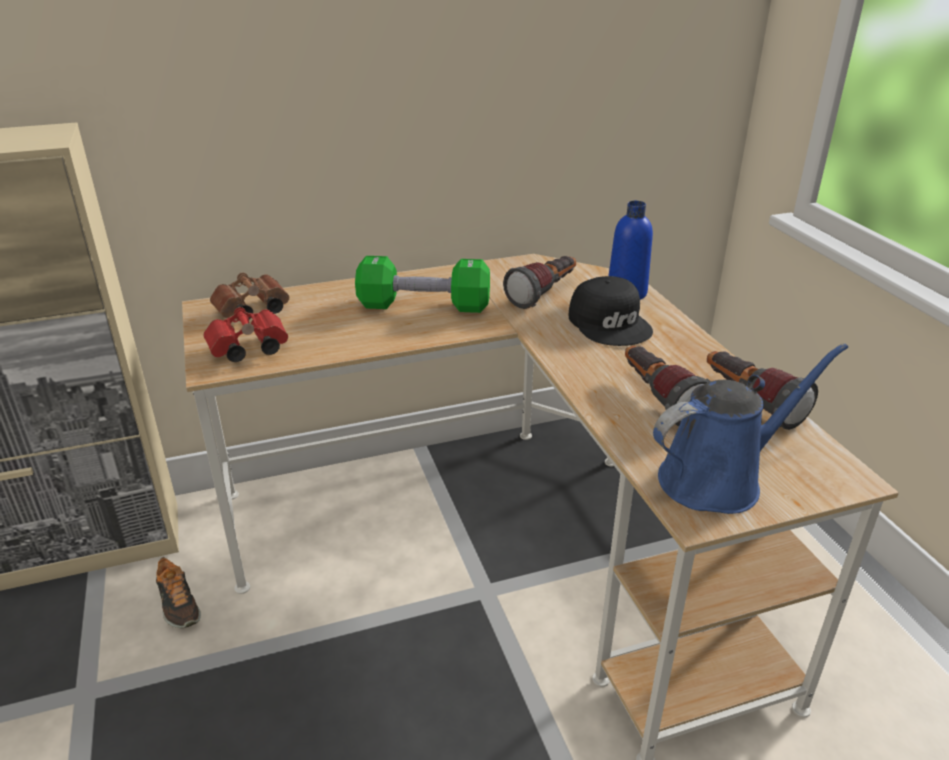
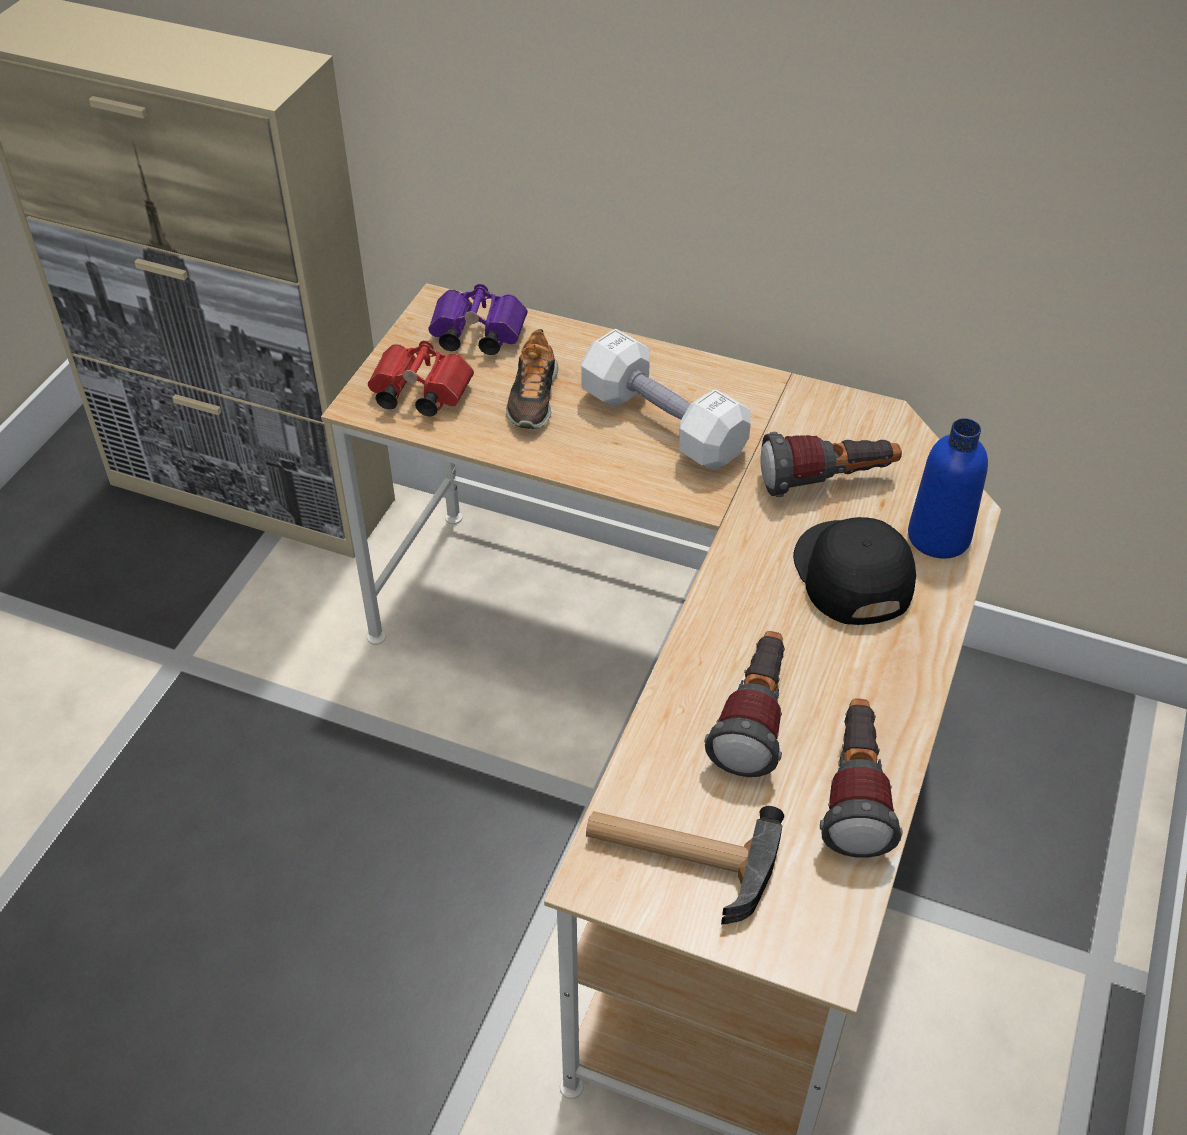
camera: 40 degrees right, 15 degrees up
shoe [156,557,201,628] -> shoe moved to [506,329,559,429]
brown binoculars [210,272,289,320] -> purple binoculars [428,284,528,355]
green dumbbell [355,256,490,313] -> white dumbbell [581,329,751,470]
black cap [569,276,653,346] -> black cap turned 150 degrees clockwise [793,517,916,625]
blue watering can [653,343,848,514] -> hammer [586,806,784,924]

